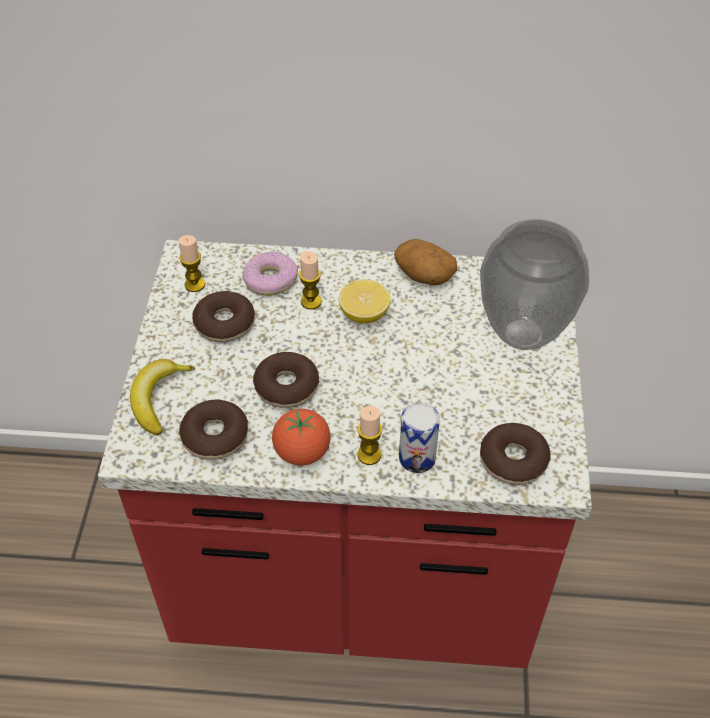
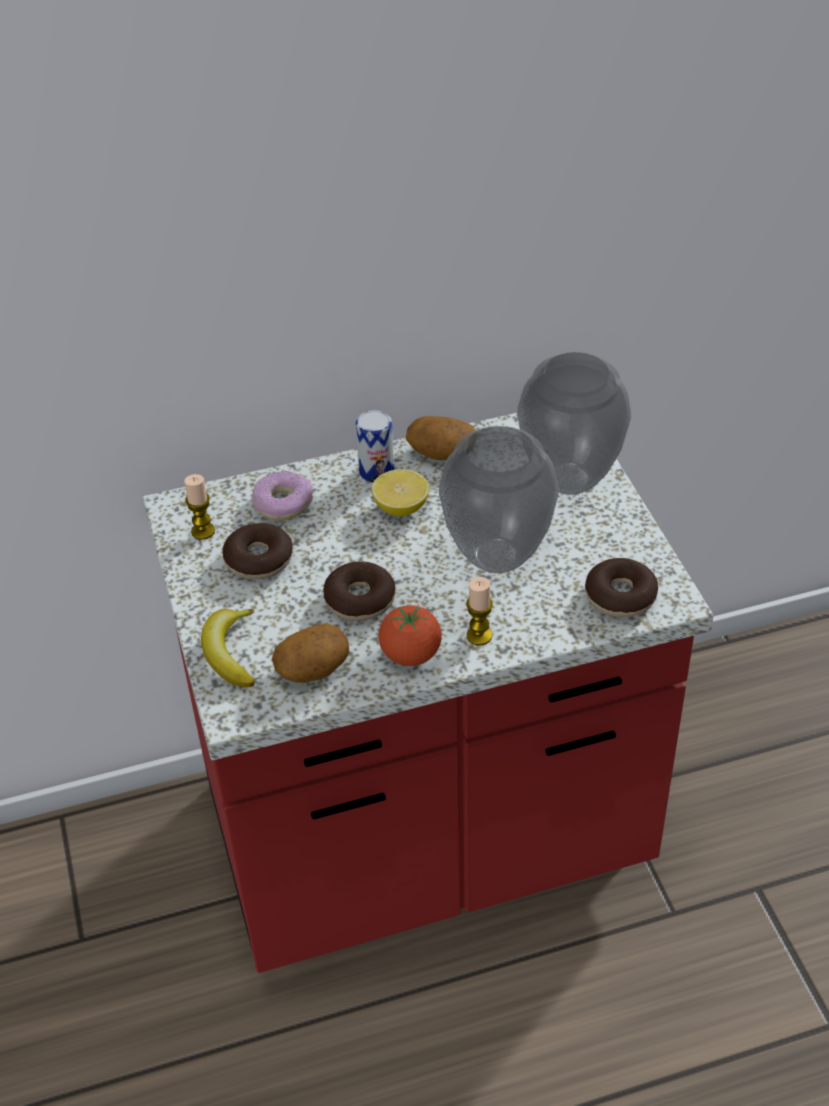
camera: 20 degrees left, 5 degrees down
donut [179,399,248,460] -> potato [272,623,350,683]
candle [299,251,322,309] -> none
can [399,403,440,473] -> can moved to [356,410,394,483]
none -> vase [439,426,559,573]

